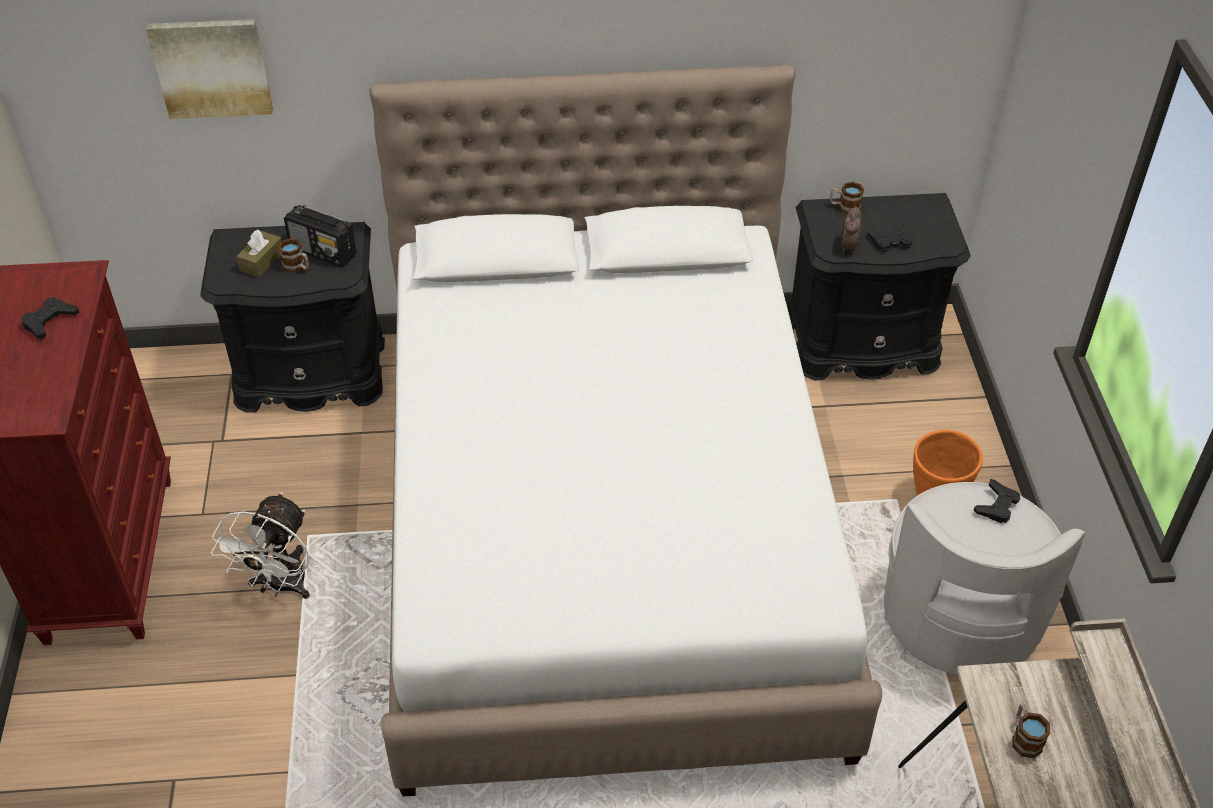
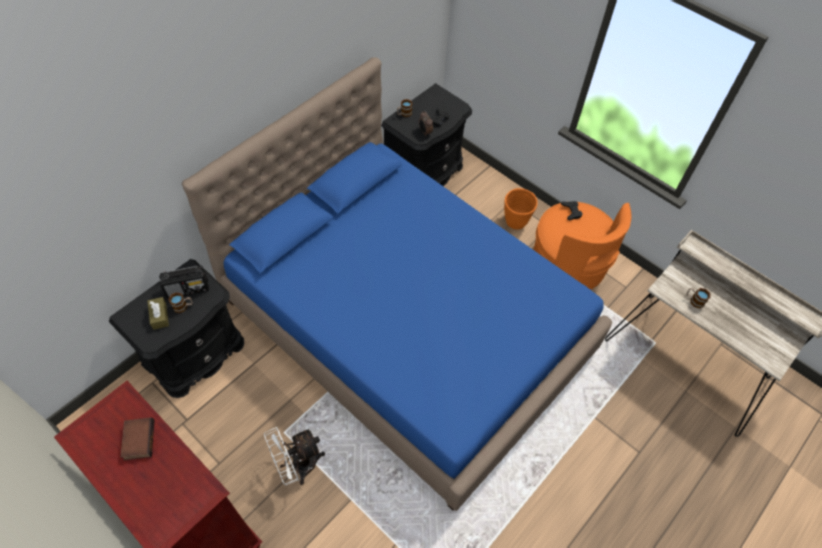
camera: 45 degrees left, 10 degrees up
black game controller [21,297,79,339] -> book [121,417,155,460]
picture [146,19,273,119] -> none
white fan [211,492,310,599] -> white fan turned 90 degrees clockwise [264,427,325,485]
white bed [369,64,882,797] -> blue bed [182,57,612,511]
white armchair [884,482,1085,675] -> orange armchair [533,202,631,290]

